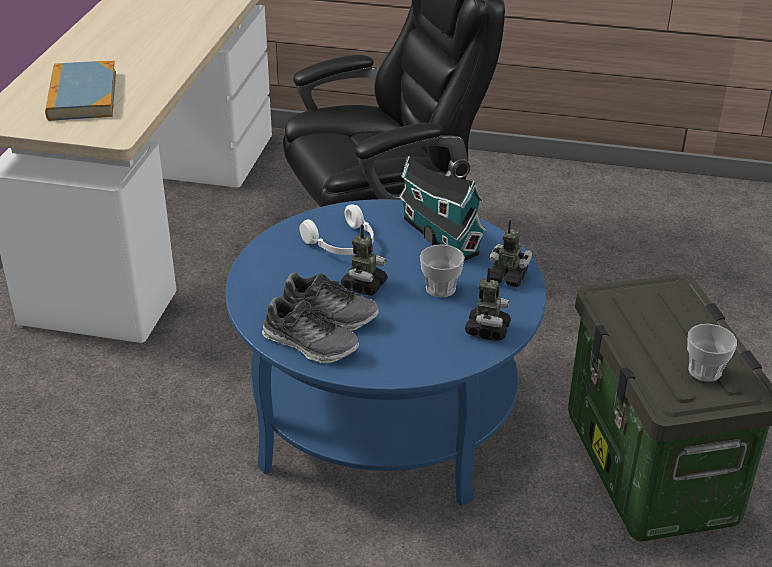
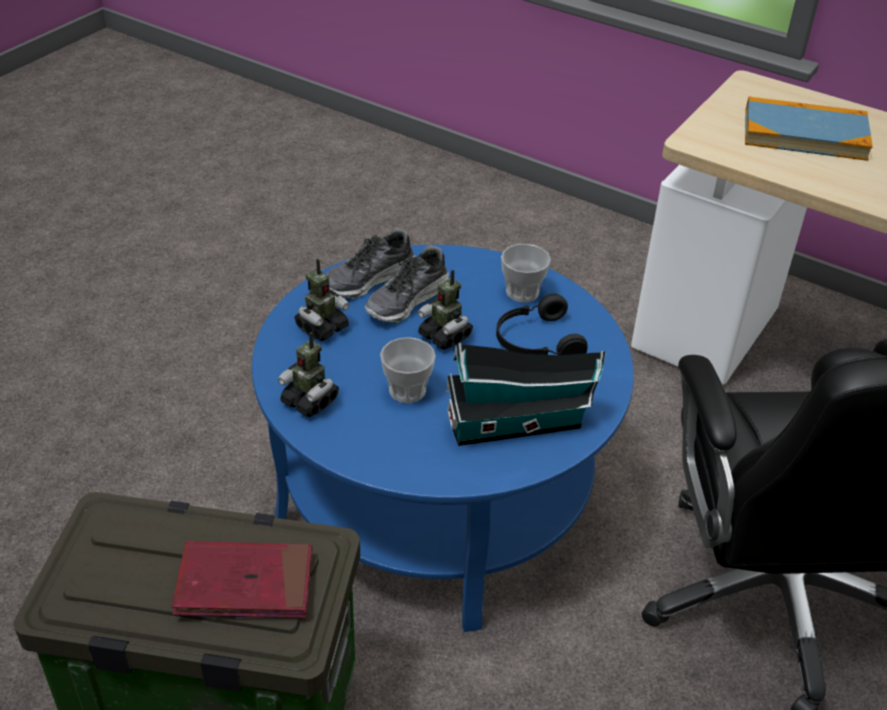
camera: 110 degrees right, 5 degrees up
white headphones [300,205,374,255] -> black headphones [496,293,588,355]
toy robot [490,220,532,287] -> toy robot moved to [295,258,350,341]
cup [687,324,737,382] -> cup moved to [501,244,551,303]
none -> red book [172,541,312,619]

